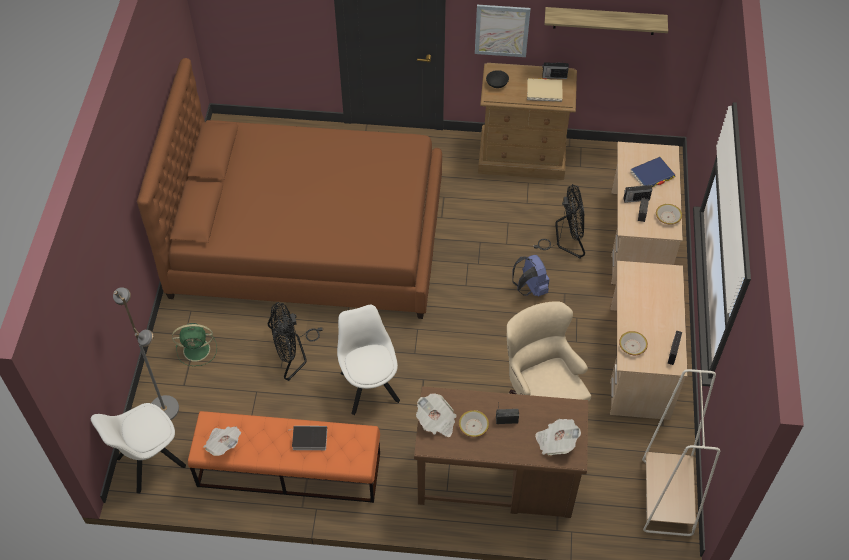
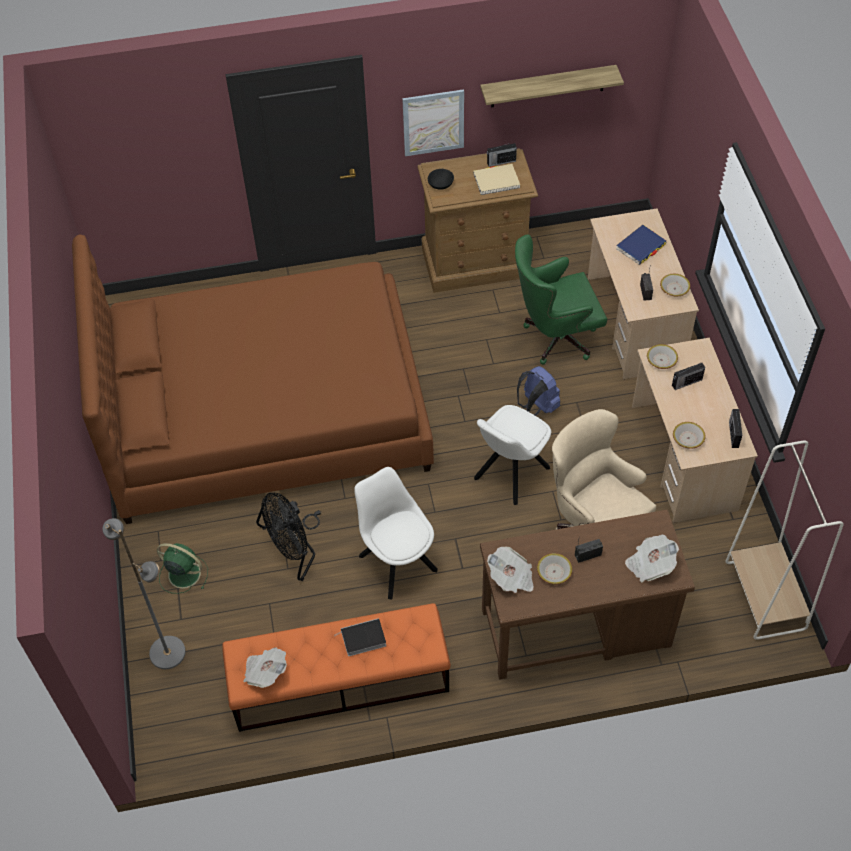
camera: 15 degrees left, 0 degrees up
white chair [91,403,186,493] -> white chair moved to [474,405,551,505]
green fan [172,323,217,366] -> green fan turned 135 degrees counterclockwise [157,543,208,594]
black fan [533,184,585,259] -> green office chair [515,234,607,364]
radio [623,184,652,203] -> radio moved to [672,363,705,390]
none -> bowl [647,344,678,369]

